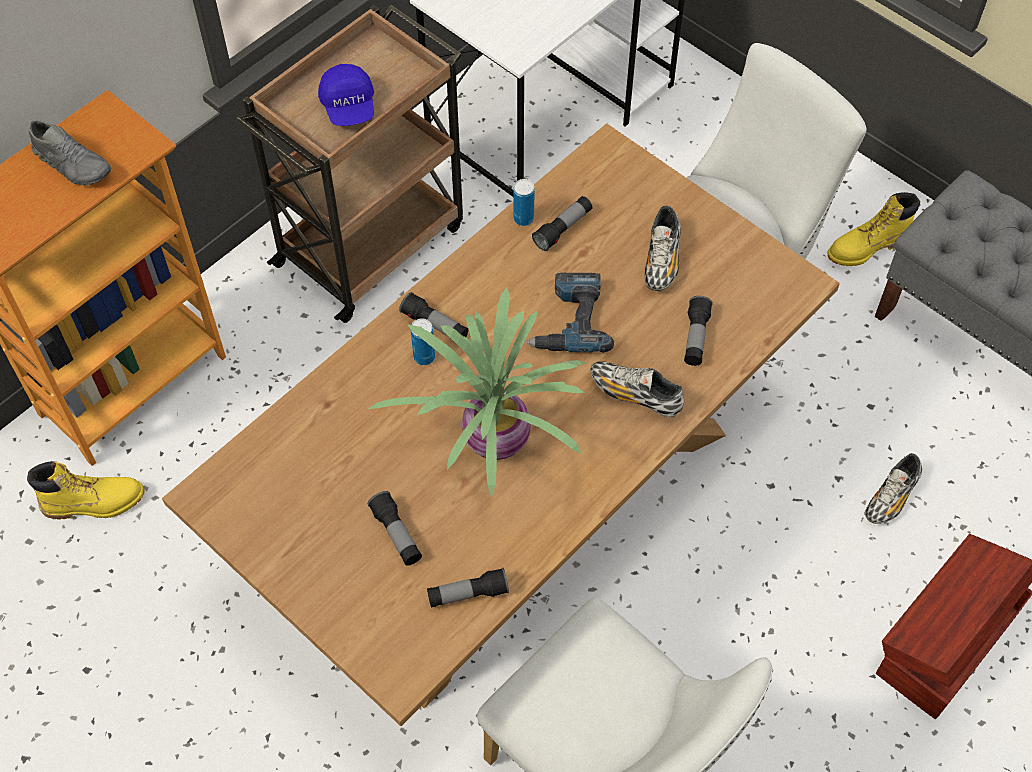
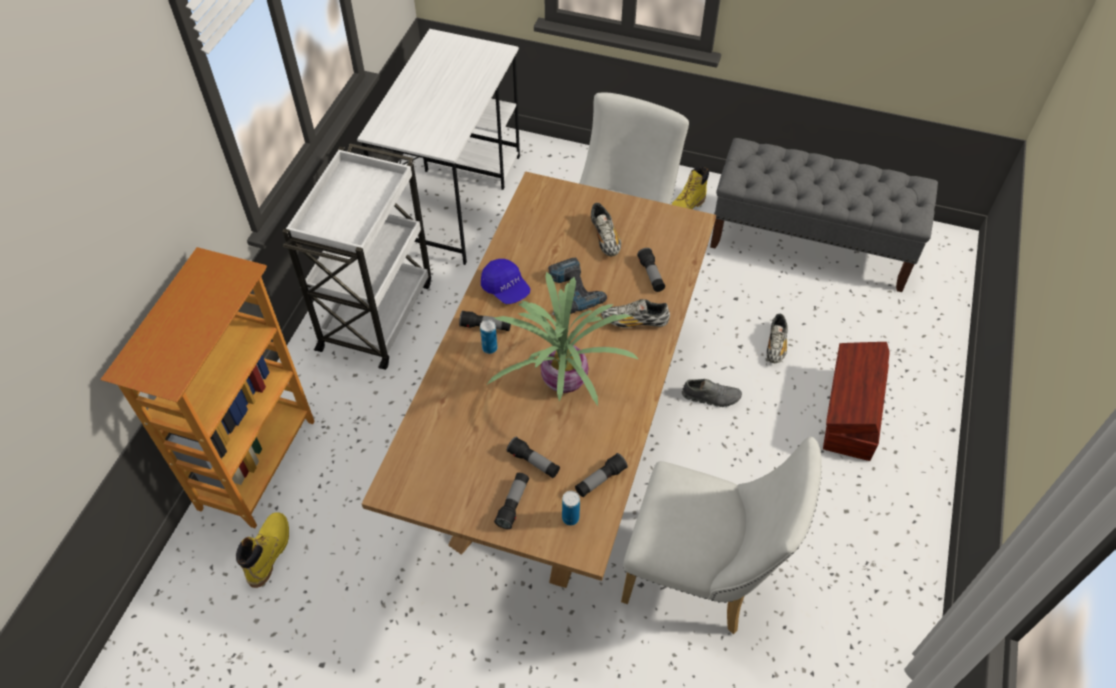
camera: 25 degrees left, 5 degrees down
yellow boot [27,461,145,520] -> yellow boot turned 45 degrees counterclockwise [236,512,289,588]
grey shoe [28,119,111,185] -> grey shoe moved to [682,379,742,407]
brown cart [236,5,463,323] -> white cart [282,144,431,370]
blue cap [318,64,374,126] -> blue cap moved to [481,259,530,304]
can [513,179,535,226] -> can moved to [562,491,580,525]
flashlight [532,196,592,251] -> flashlight moved to [494,473,529,529]

